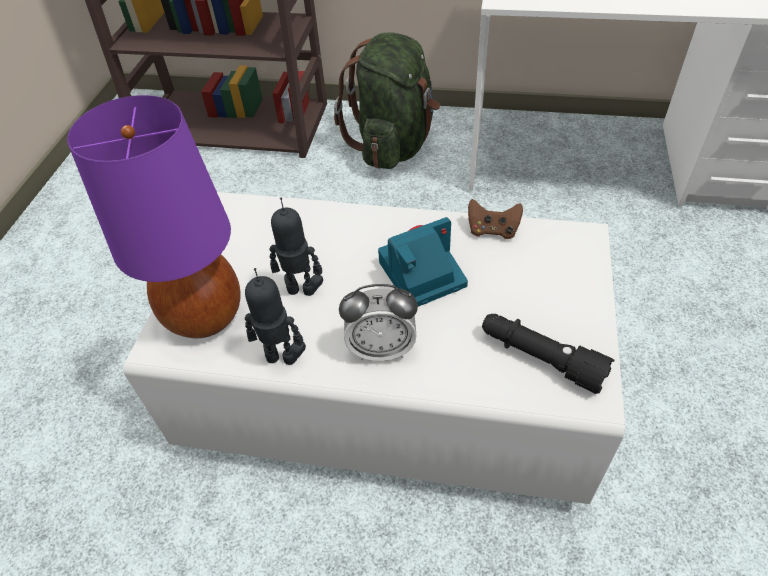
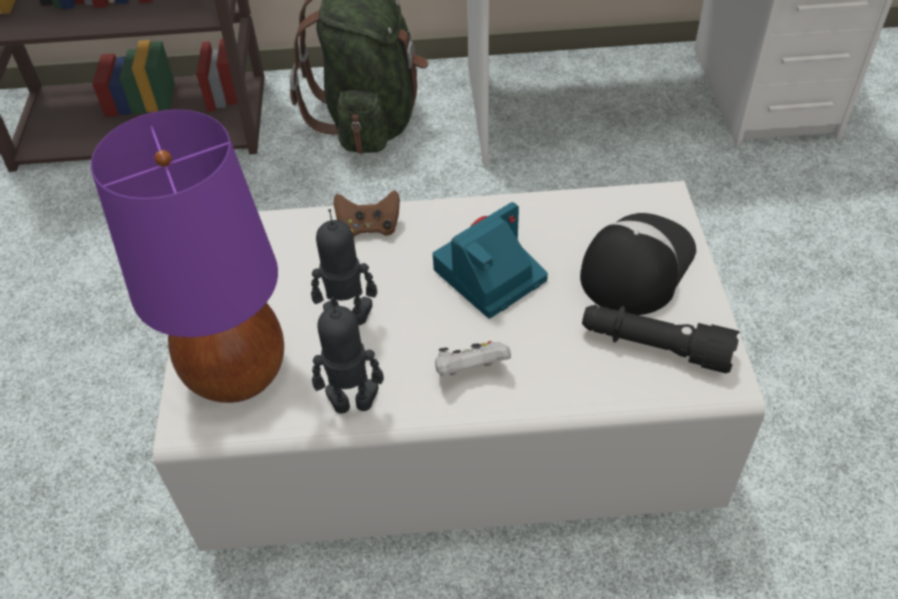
camera: 15 degrees left, 0 degrees up
alarm clock [339,284,418,361] -> white game controller [435,341,511,376]
brown game controller [468,199,523,239] -> brown game controller moved to [334,190,400,238]
none -> cap [580,213,696,315]

